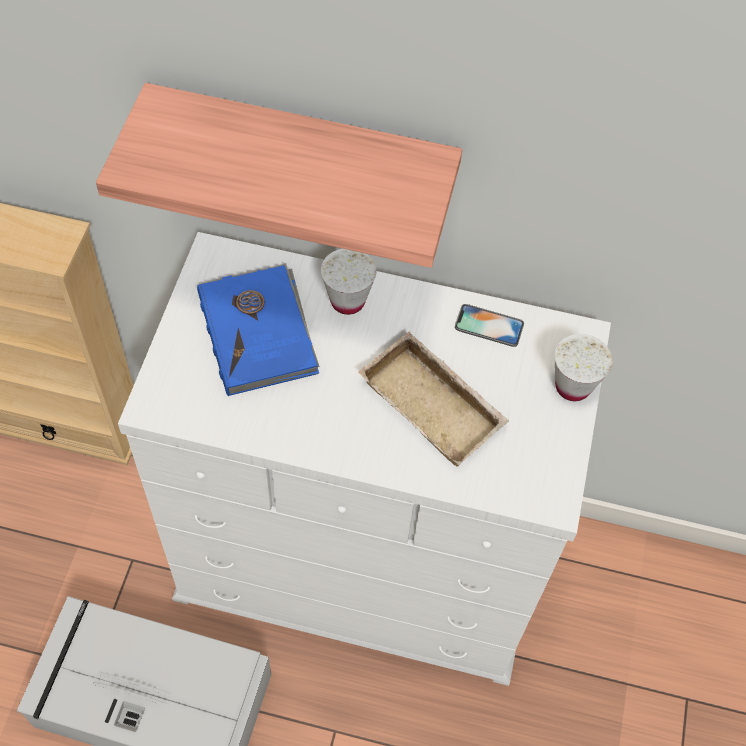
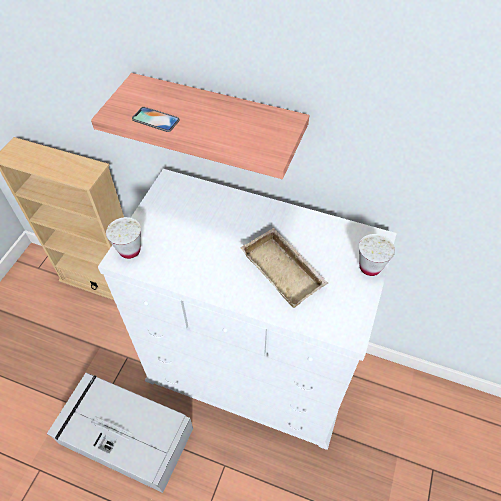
camera: 10 degrees right, 5 degrees down
blue book [197,263,320,396] -> none
white cup [321,249,377,315] -> white cup moved to [106,217,141,259]
phone [455,304,524,347] -> phone moved to [132,107,180,132]

